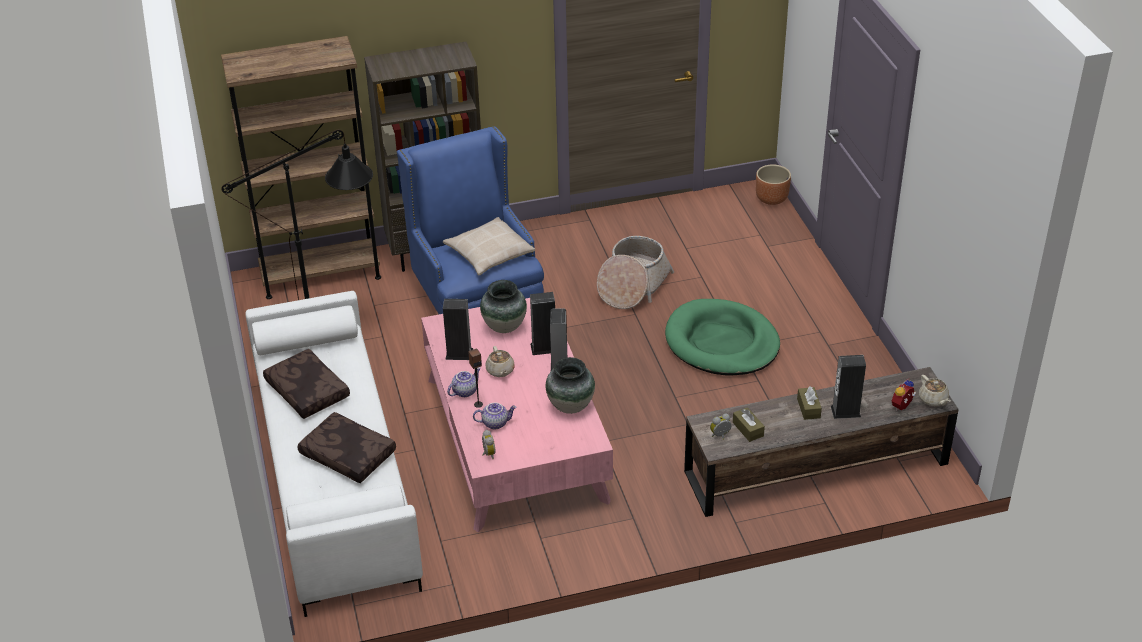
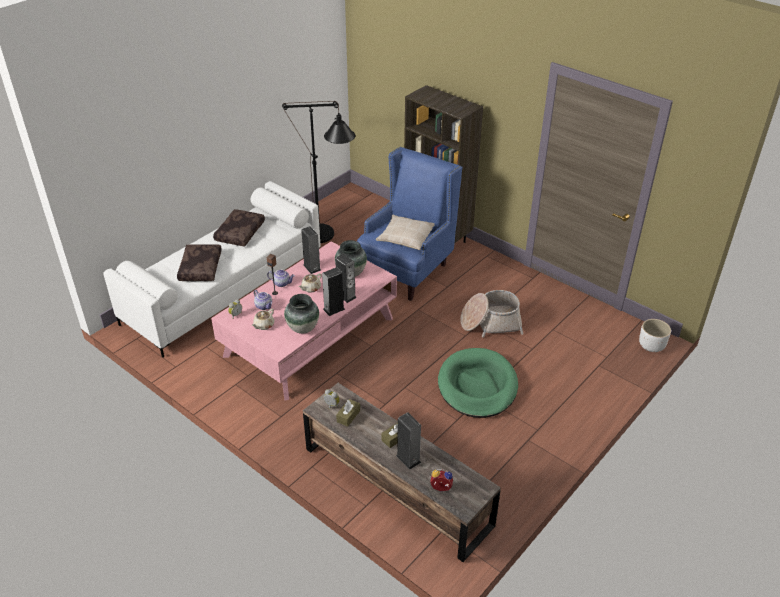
camera: 55 degrees right, 0 degrees up
brown bookcase [221,36,381,299] -> none
brown planter [756,164,791,205] -> white planter [639,319,671,352]
beige teapot [919,375,951,406] -> beige teapot moved to [251,309,274,330]

